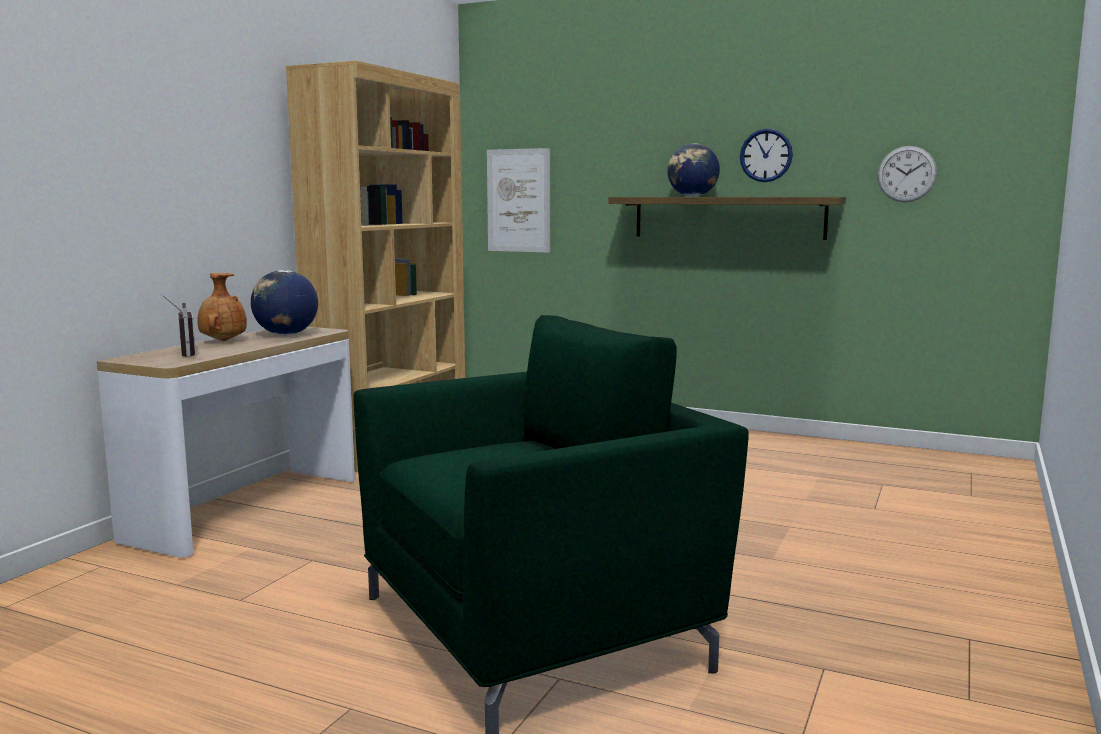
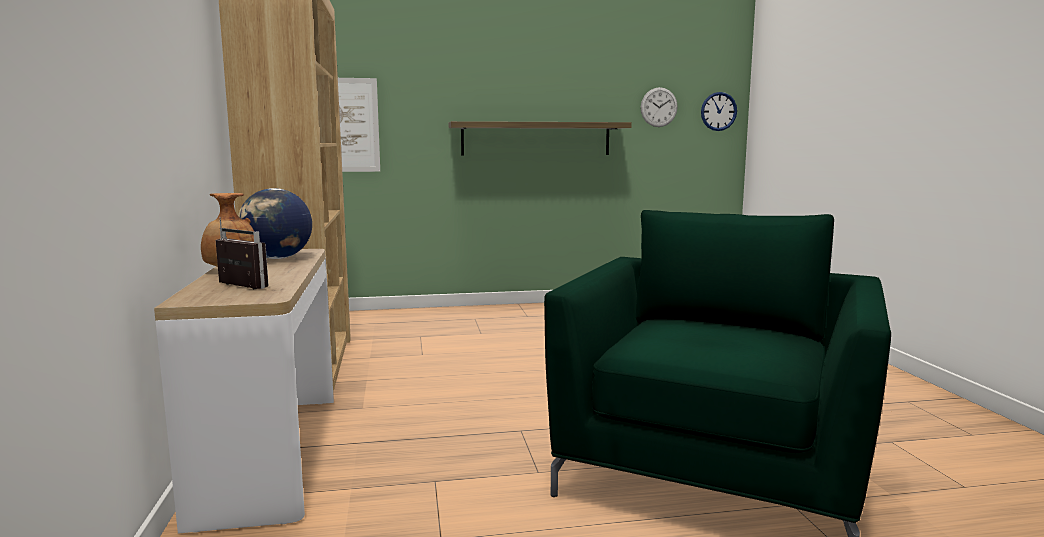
camera: 35 degrees left, 0 degrees up
globe [667,144,720,197] -> none
wall clock [740,129,793,182] -> wall clock moved to [701,92,737,131]

